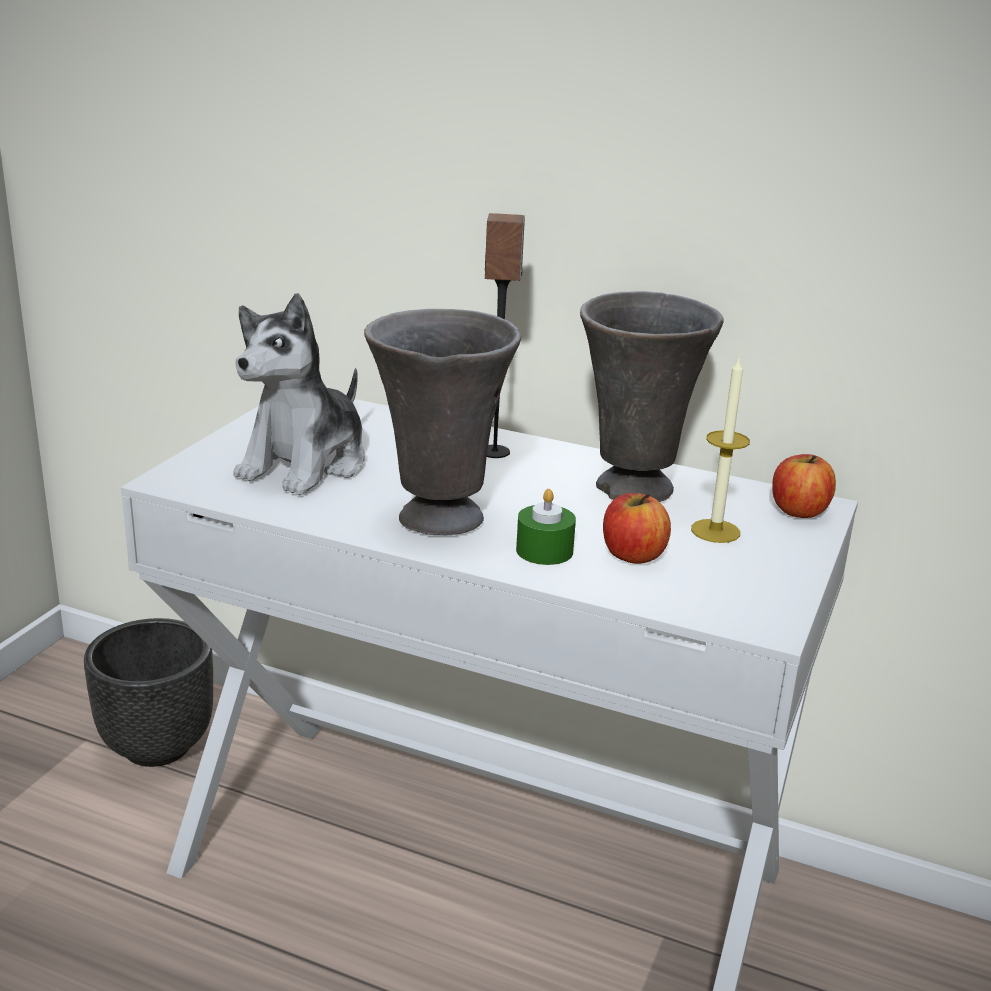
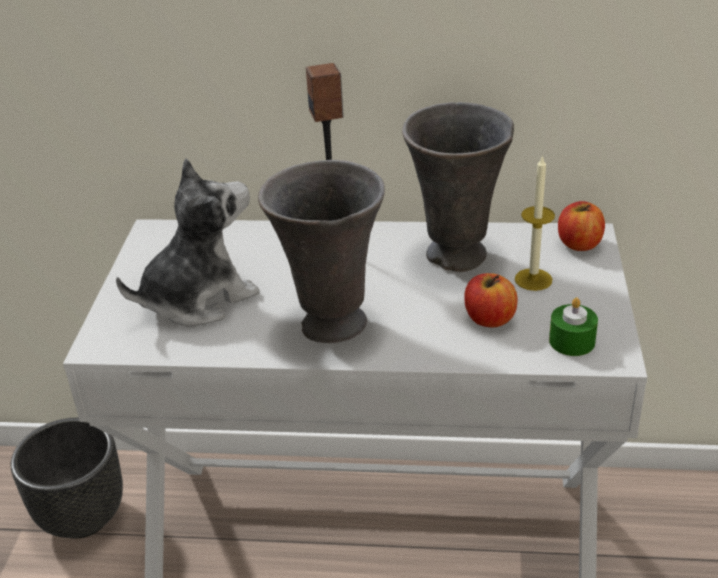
camera: 15 degrees left, 10 degrees up
plush toy [233,293,365,496] -> plush toy turned 135 degrees counterclockwise [116,158,260,326]
green candle [516,489,576,565] -> green candle moved to [549,297,598,356]

